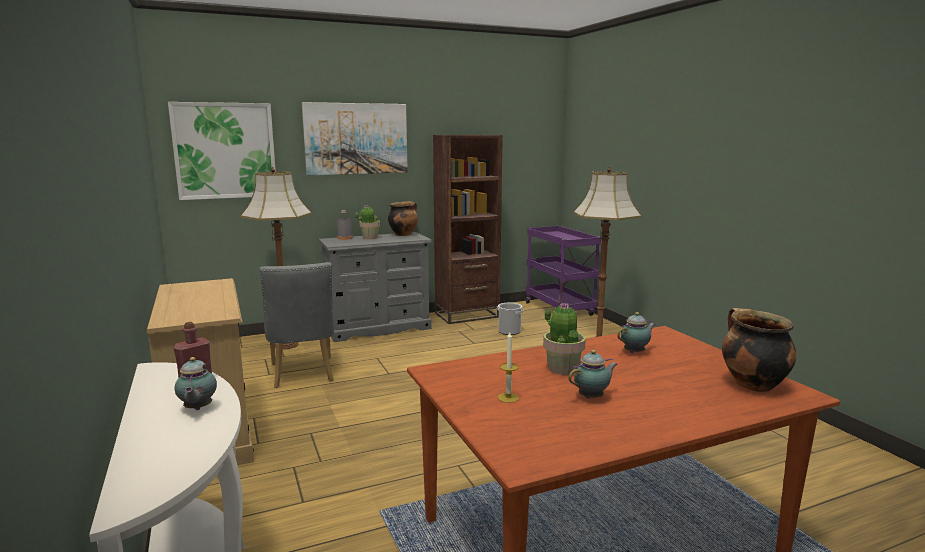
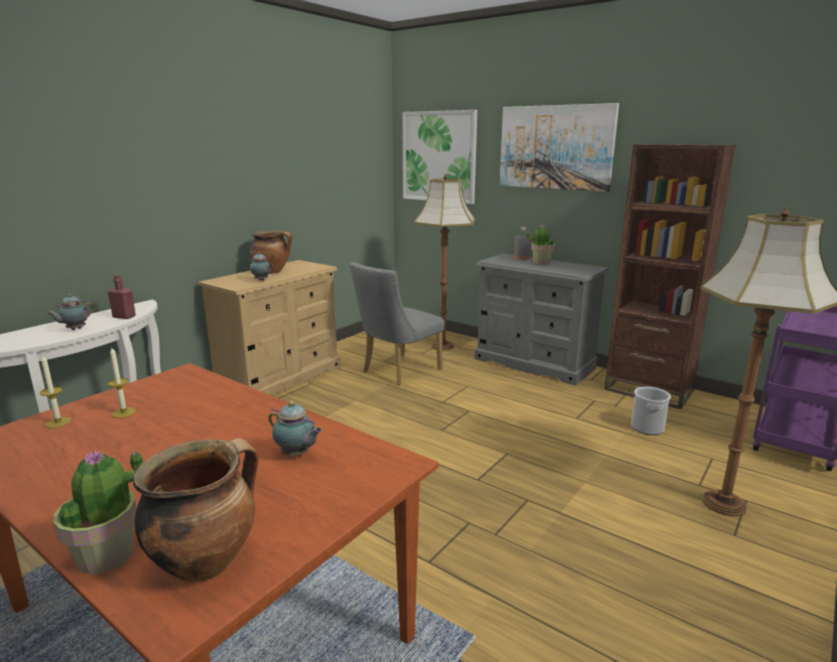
camera: 60 degrees right, 5 degrees up
cooking pot [388,201,418,236] -> cooking pot moved to [250,230,292,274]
potted plant [543,302,586,375] -> potted plant moved to [53,450,143,574]
teapot [569,350,618,399] -> teapot moved to [249,252,273,281]
none -> candle [40,355,72,428]

